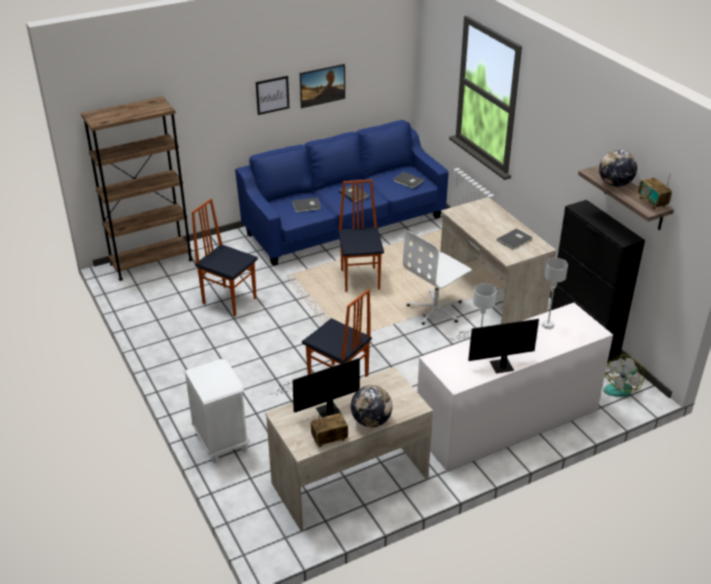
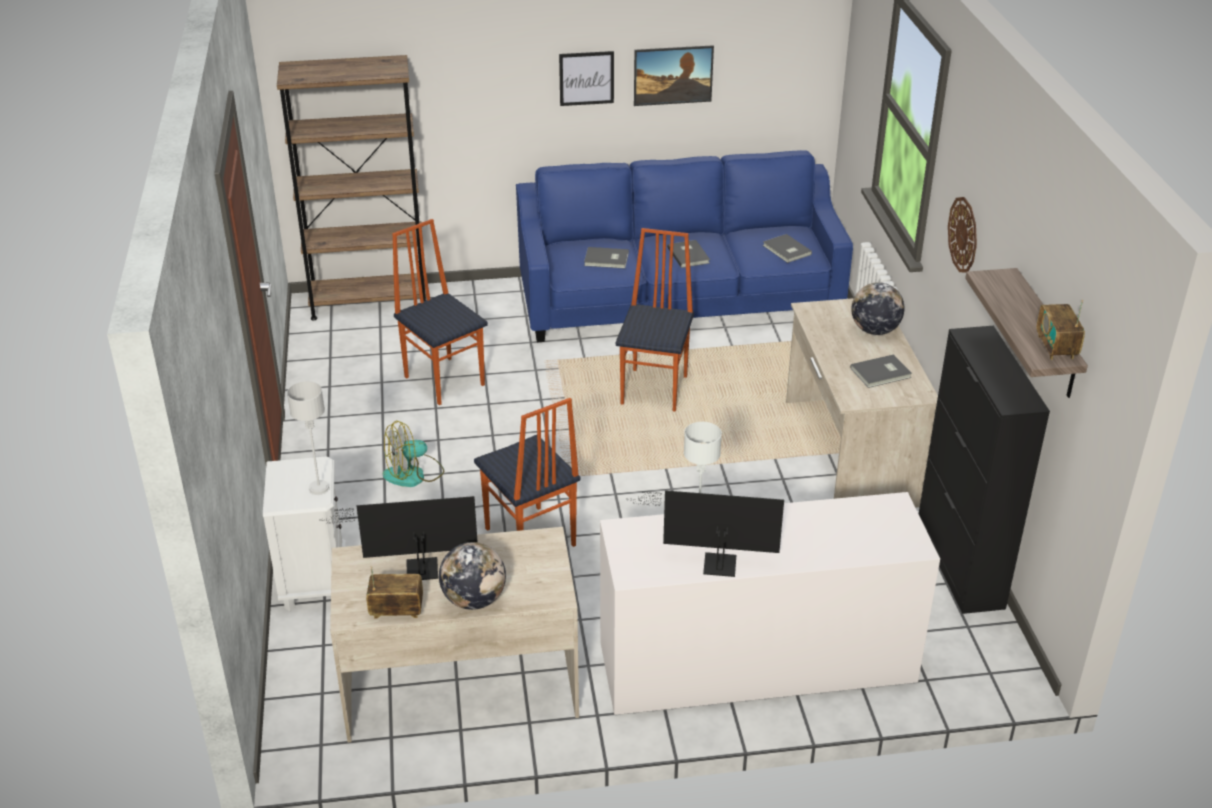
camera: 20 degrees right, 0 degrees up
white office chair [403,230,472,325] -> none
grey table lamp [541,258,568,329] -> grey table lamp moved to [287,381,330,495]
globe [599,150,637,187] -> globe moved to [851,282,904,335]
fan [603,354,644,397] -> fan moved to [383,421,444,487]
none -> wall clock [948,197,977,272]

